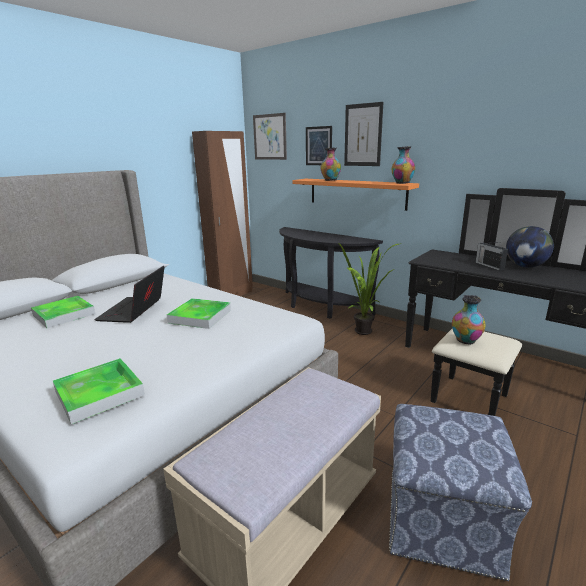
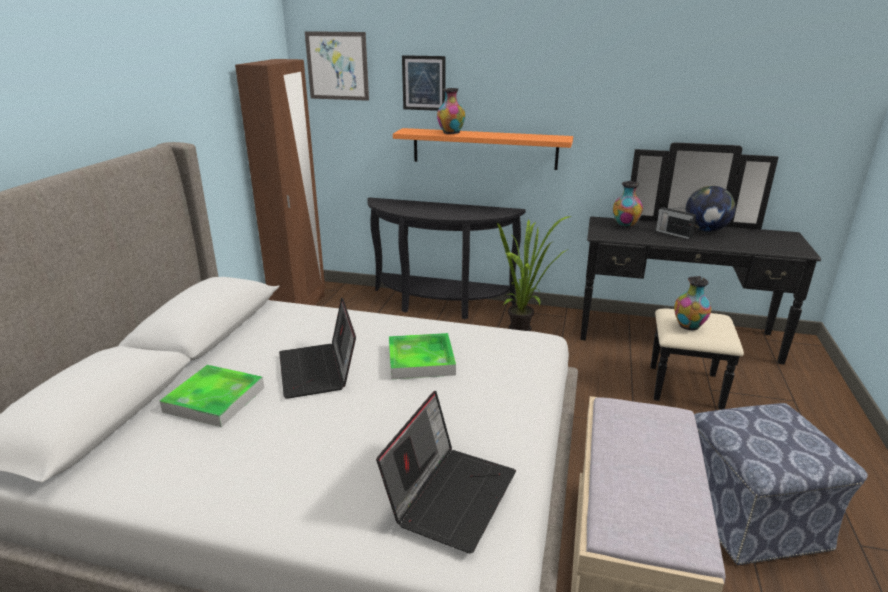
camera: 25 degrees left, 5 degrees up
tray [53,358,145,424] -> laptop [376,391,516,553]
picture [344,102,383,166] -> none
vase [392,146,415,184] -> vase moved to [613,181,643,228]

